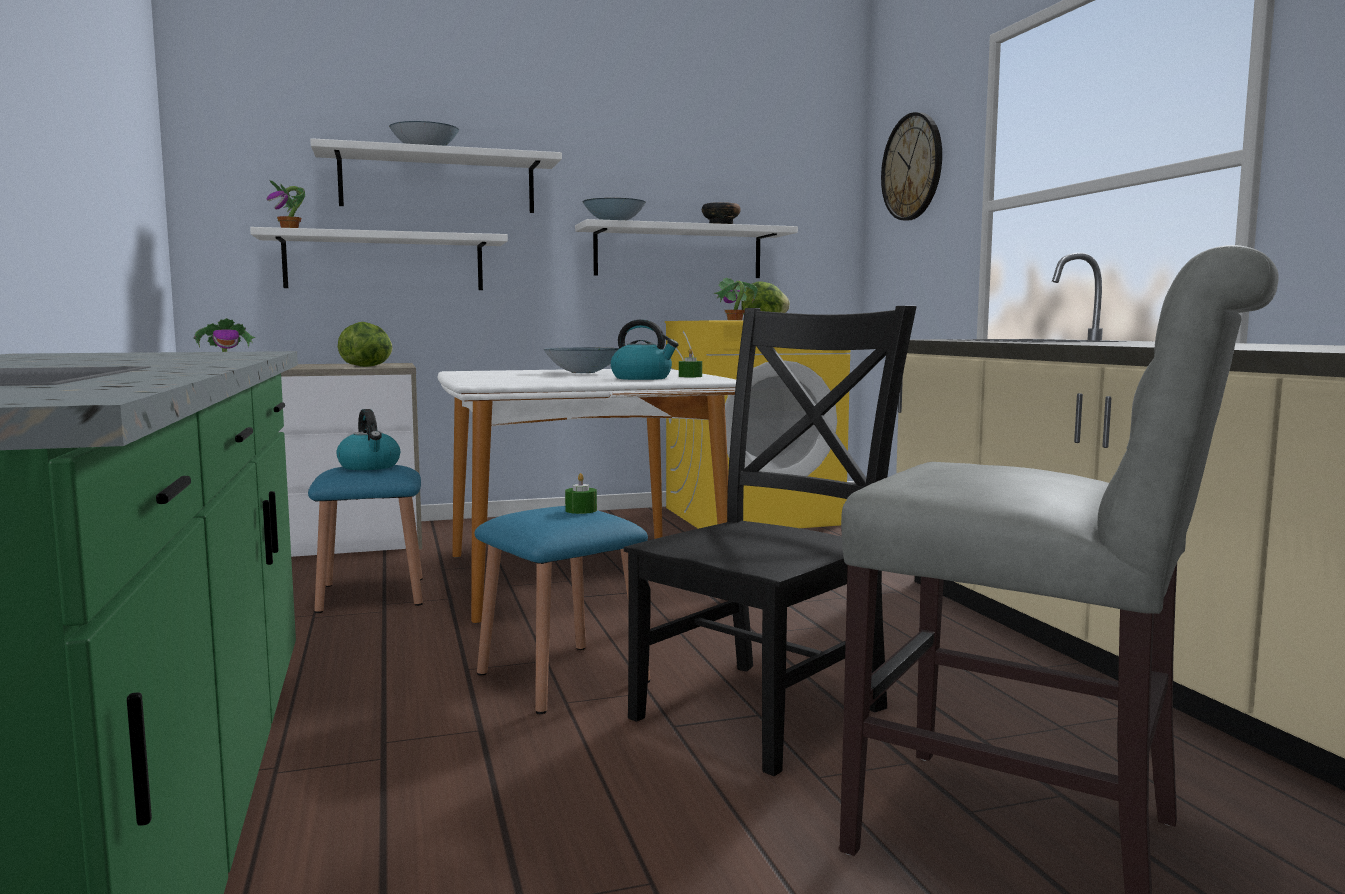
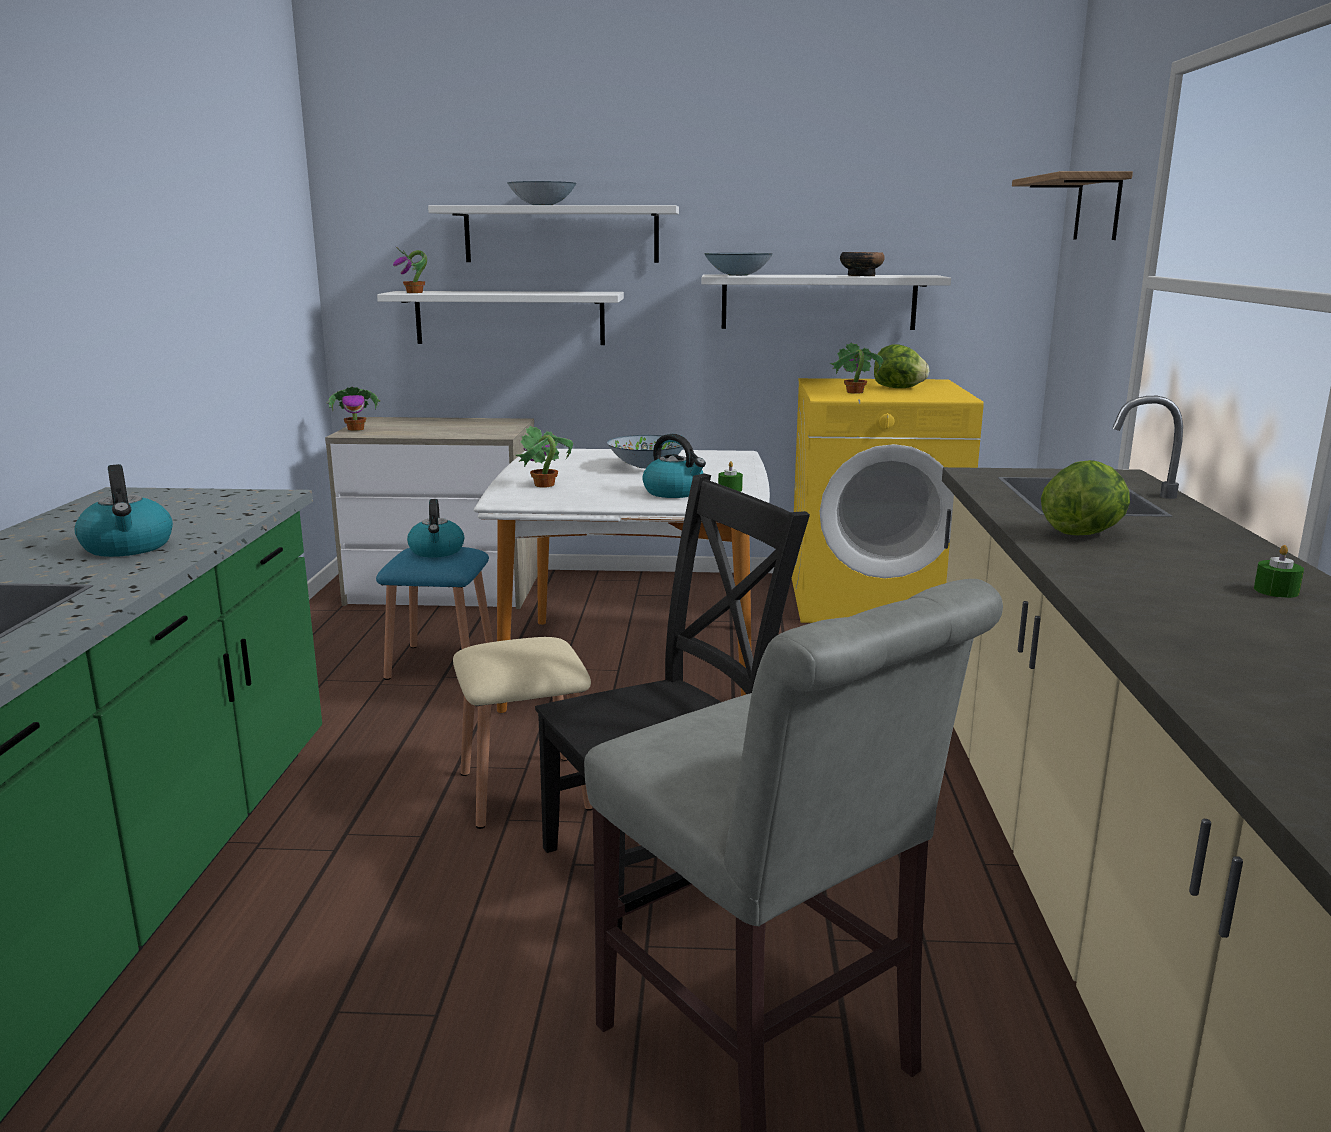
camera: 20 degrees right, 10 degrees up
lettuce [338,322,393,367] -> lettuce moved to [1041,460,1130,535]
blue stool [475,506,650,714] -> beige stool [453,637,593,829]
green candle [565,473,597,514] -> green candle moved to [1254,545,1304,598]
wall clock [881,112,942,221] -> shelf [1012,171,1133,240]
none -> kettle [75,464,173,557]
none -> potted plant [515,426,573,488]

